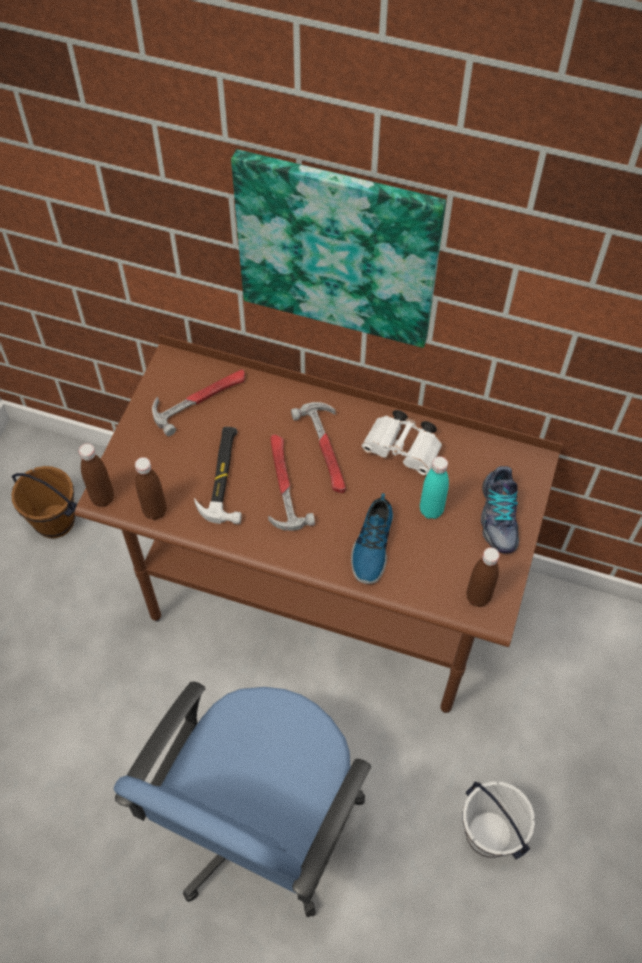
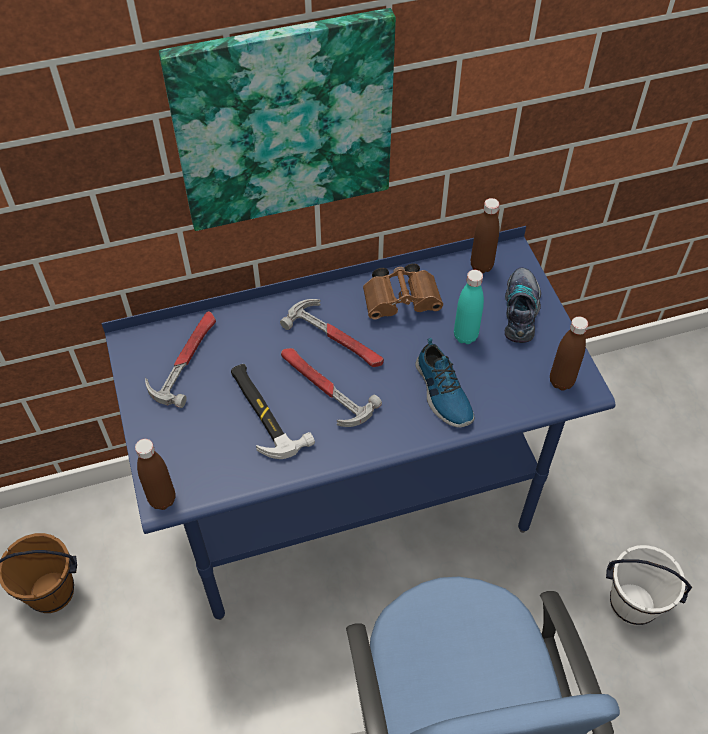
camera: 35 degrees left, 5 degrees down
brown desk [75,334,563,713] -> blue desk [101,226,615,620]
brown bottle [135,457,167,520] -> brown bottle moved to [471,198,499,273]
white binoculars [361,410,442,475] -> brown binoculars [363,264,443,320]
shoe [481,466,519,554] -> shoe turned 135 degrees counterclockwise [505,268,541,343]

